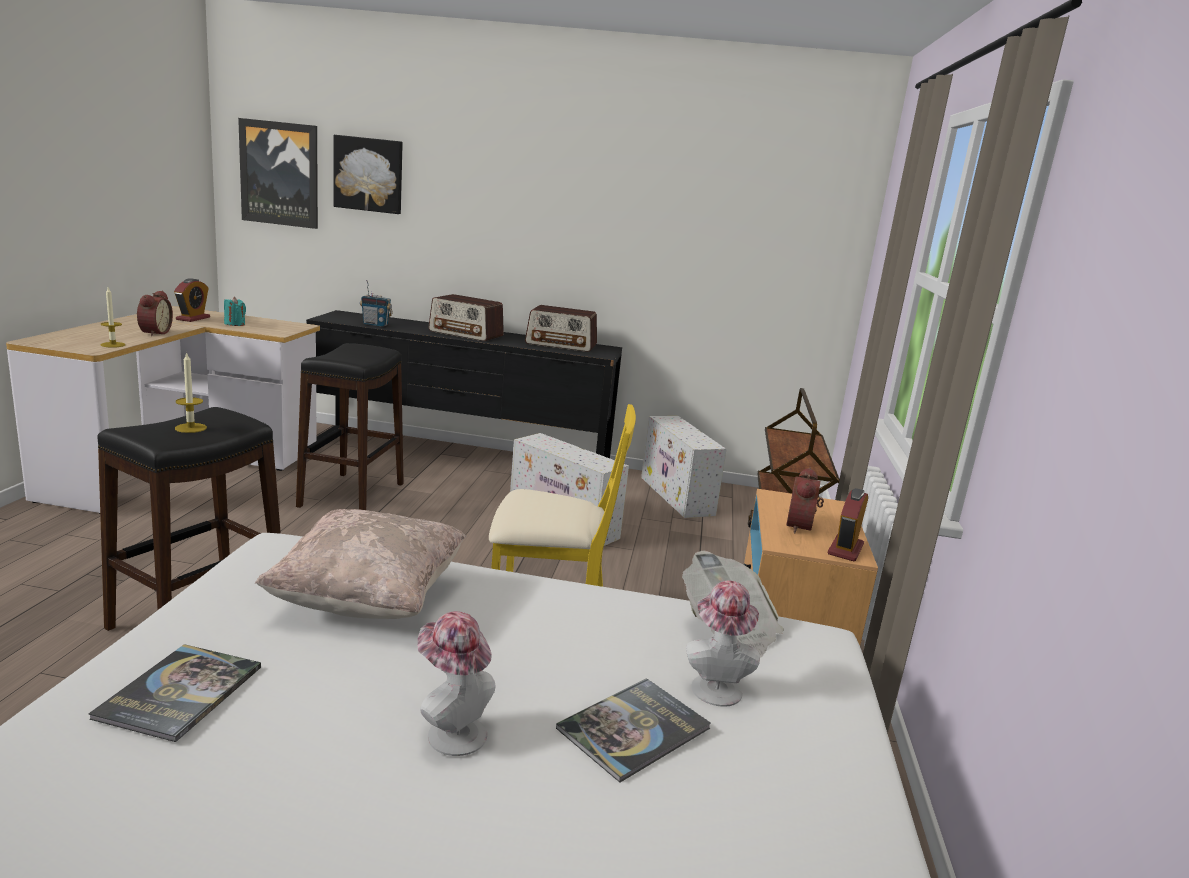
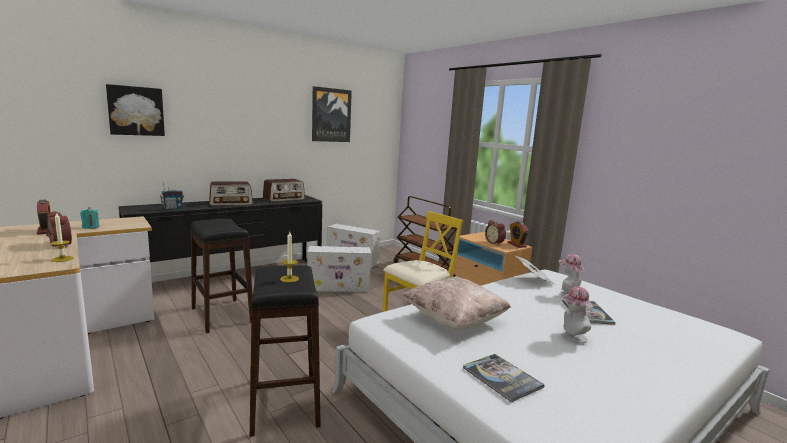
camera: 45 degrees left, 5 degrees down
picture [238,118,318,229] -> picture moved to [312,86,352,142]

